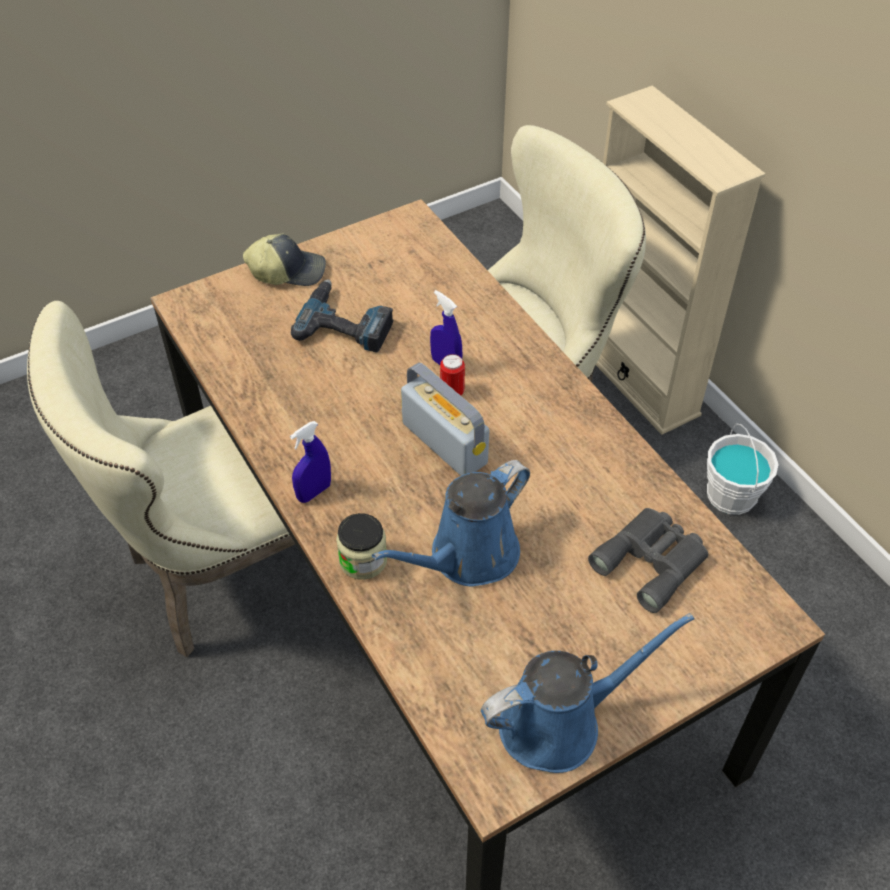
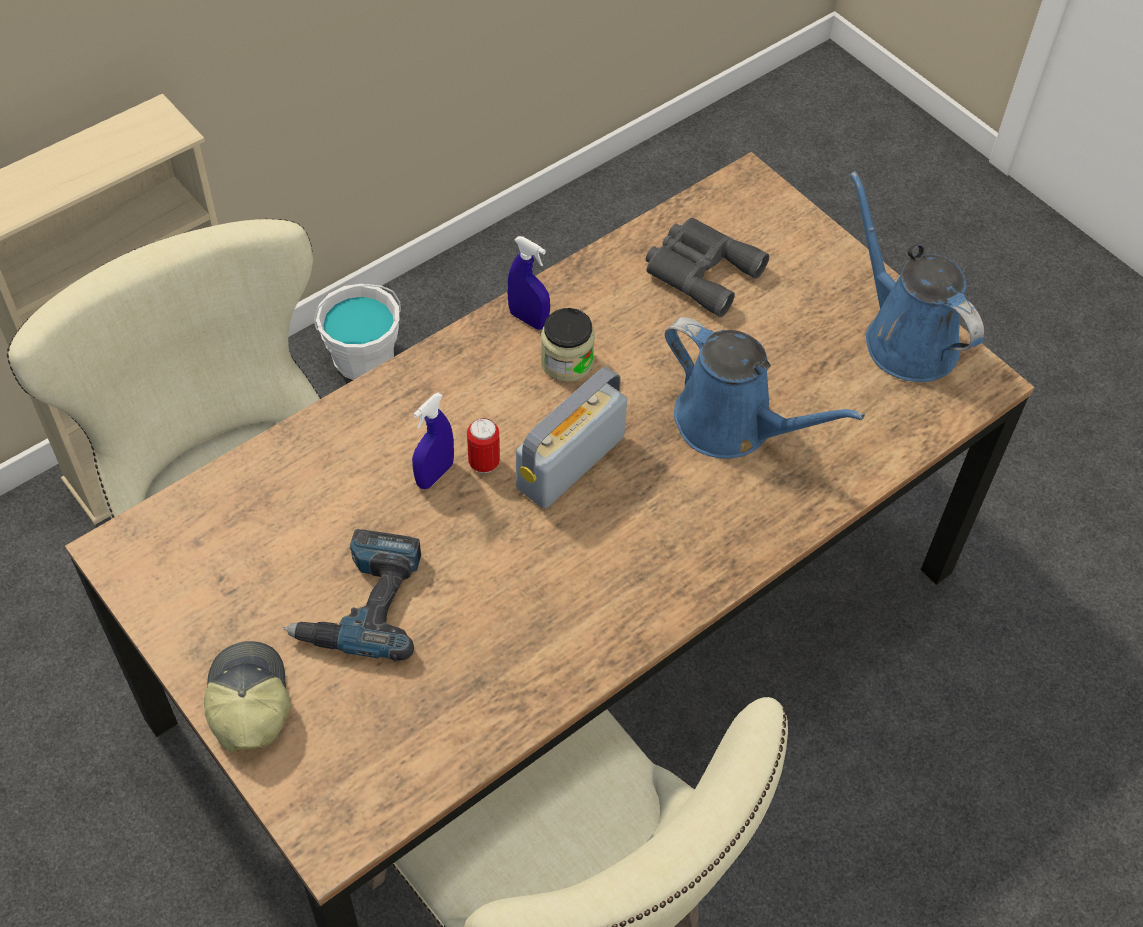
camera: 100 degrees left, 5 degrees up
blue spray bottle [290,421,331,503] -> blue spray bottle moved to [507,236,550,330]
jar [336,513,387,580] -> jar moved to [541,308,595,382]

